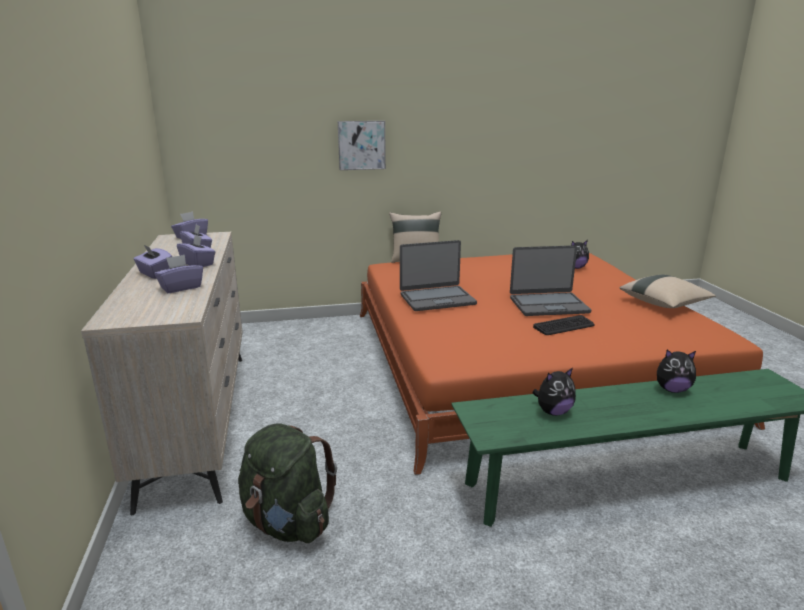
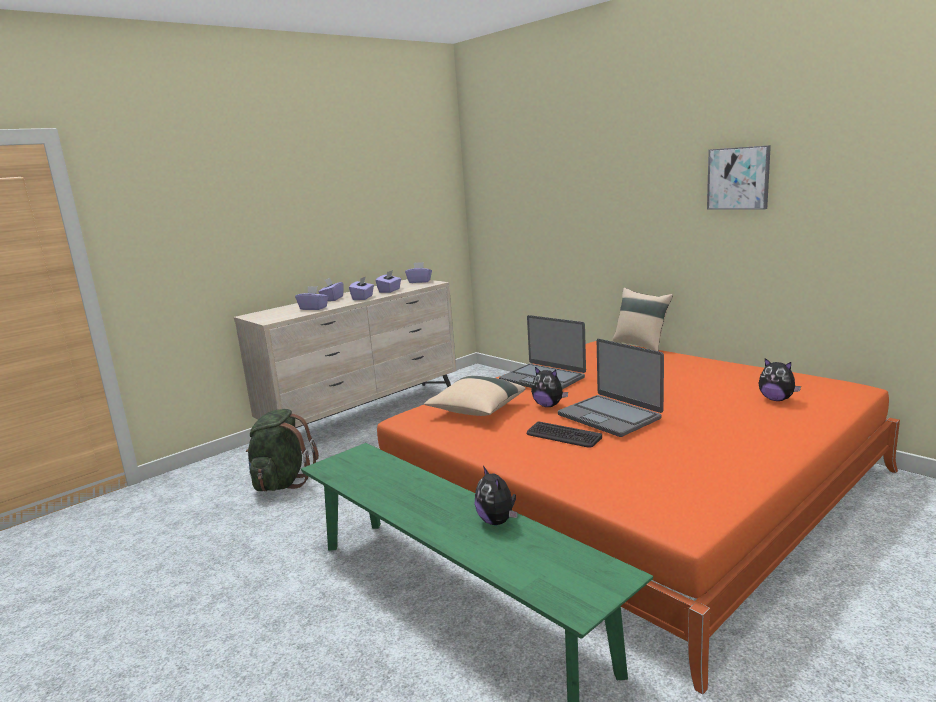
camera: 60 degrees right, 5 degrees down
picture [338,121,386,170] -> picture moved to [707,145,771,210]
plush toy [532,368,576,416] -> plush toy moved to [531,367,568,407]
beige pillow [620,274,716,308] -> beige pillow moved to [424,376,525,416]

